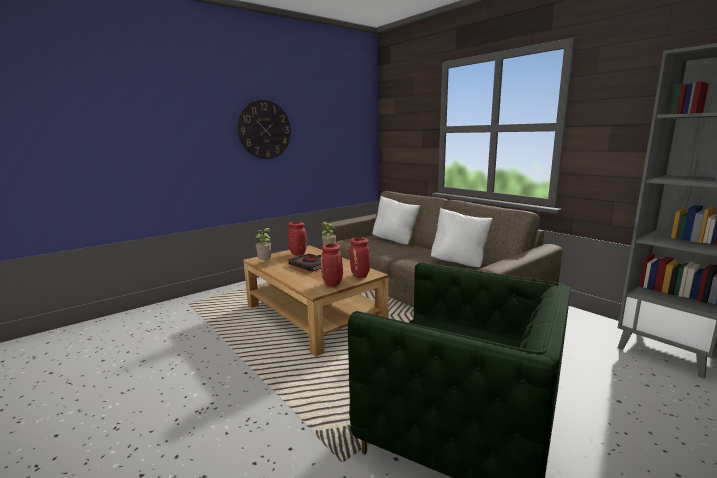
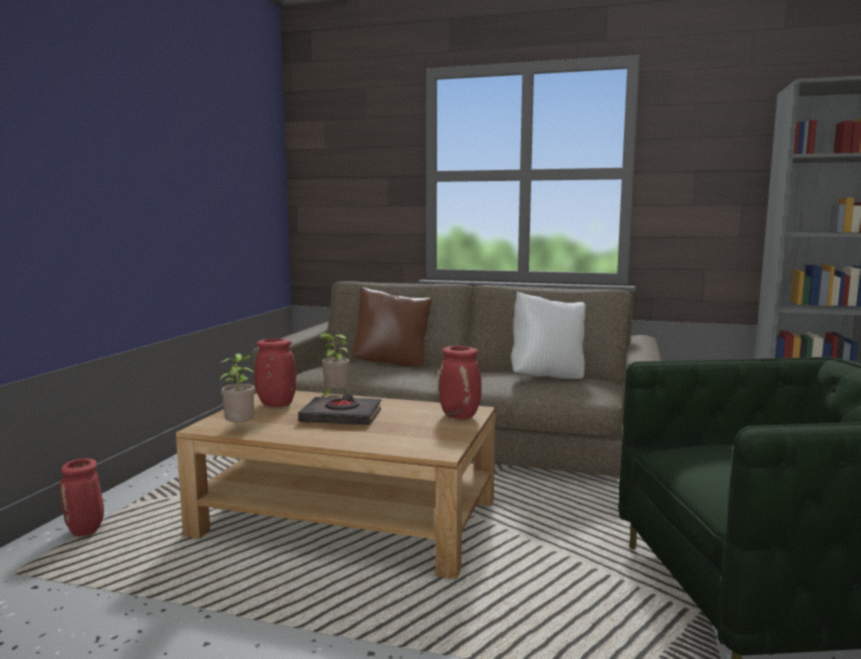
camera: 35 degrees left, 5 degrees down
wall clock [237,100,291,159] -> none
red vase [321,243,343,287] -> red vase moved to [60,458,104,536]
white pillow [373,196,420,245] -> brown pillow [352,286,432,367]

